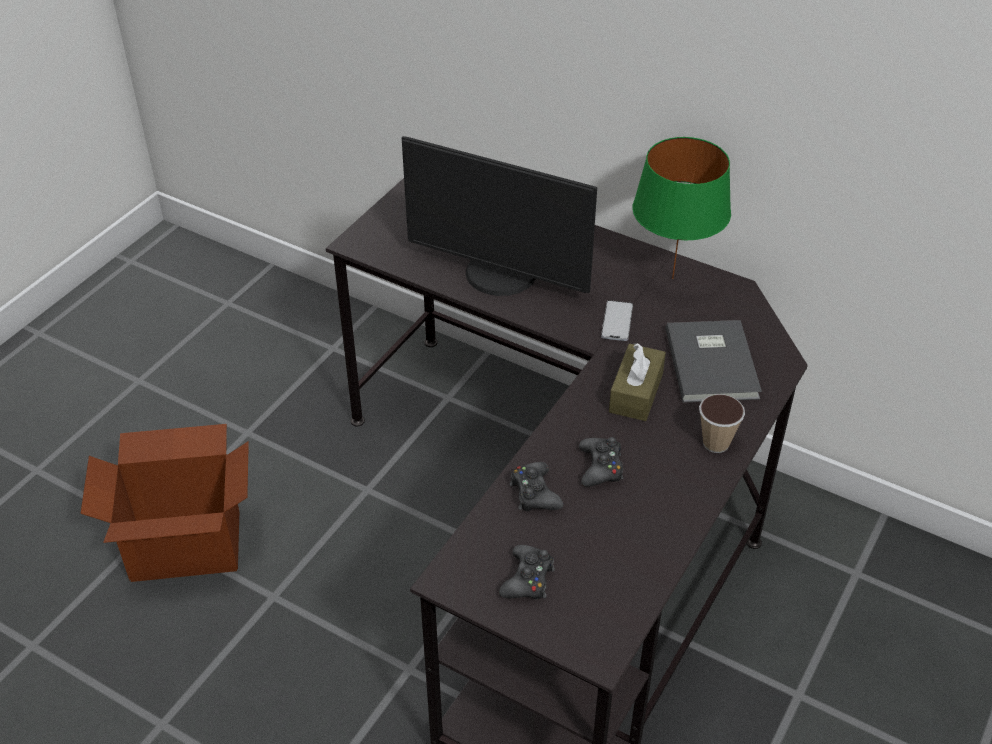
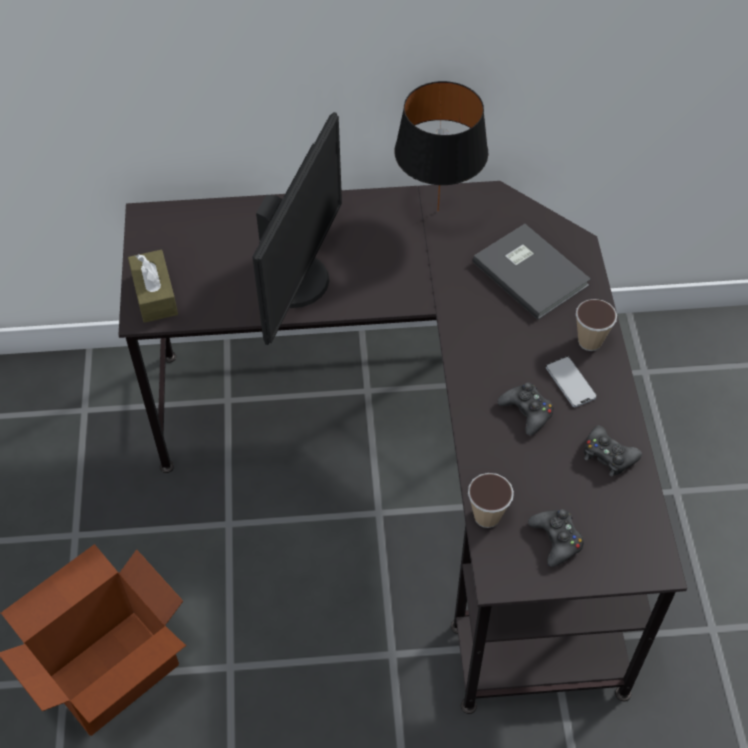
camera: 35 degrees left, 10 degrees up
monitor [402,136,597,296] -> monitor turned 60 degrees counterclockwise [253,112,342,345]
black game controller [510,462,563,511] -> black game controller moved to [584,425,642,477]
phone [601,300,633,341] -> phone moved to [546,356,597,407]
brown tissue box [609,343,666,421] -> brown tissue box moved to [128,250,178,323]
green table lamp [632,137,731,279] -> black table lamp [394,81,488,211]
none -> cup [468,473,514,528]

